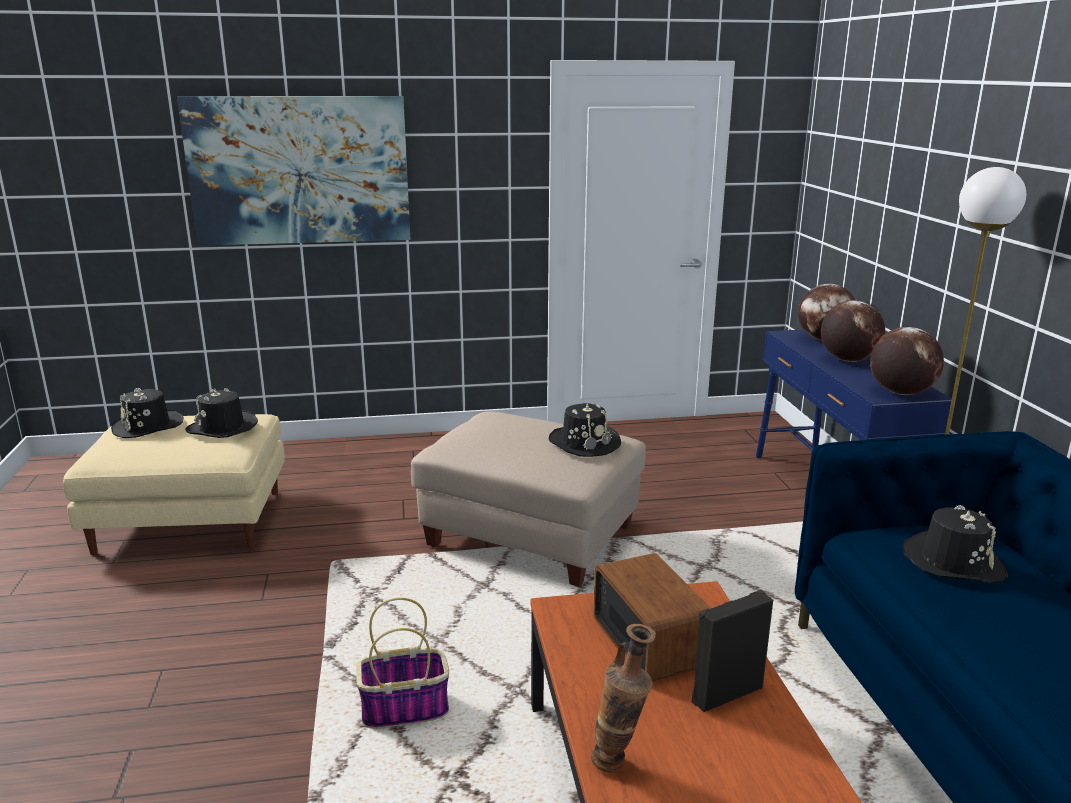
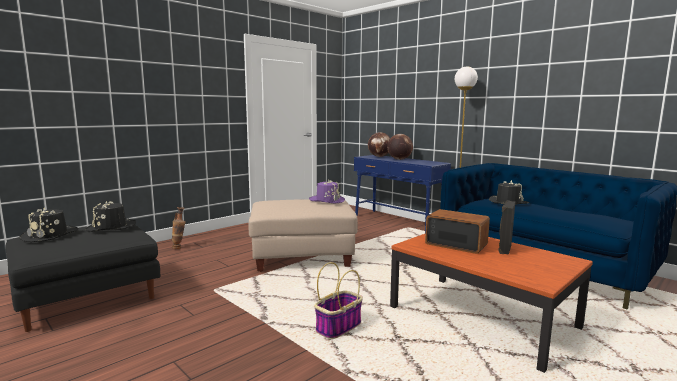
camera: 35 degrees left, 10 degrees down
beige ottoman [63,414,285,555] -> black ottoman [6,225,160,332]
picture [177,96,410,246] -> none
black hat [549,403,621,457] -> purple hat [309,180,345,204]
vase [591,624,656,773] -> vase moved to [172,207,186,249]
globe [870,327,944,395] -> none

